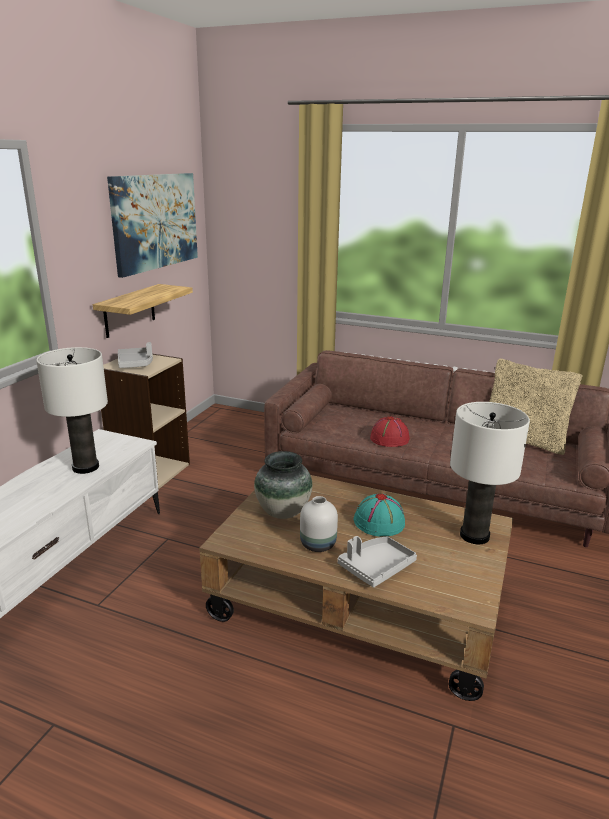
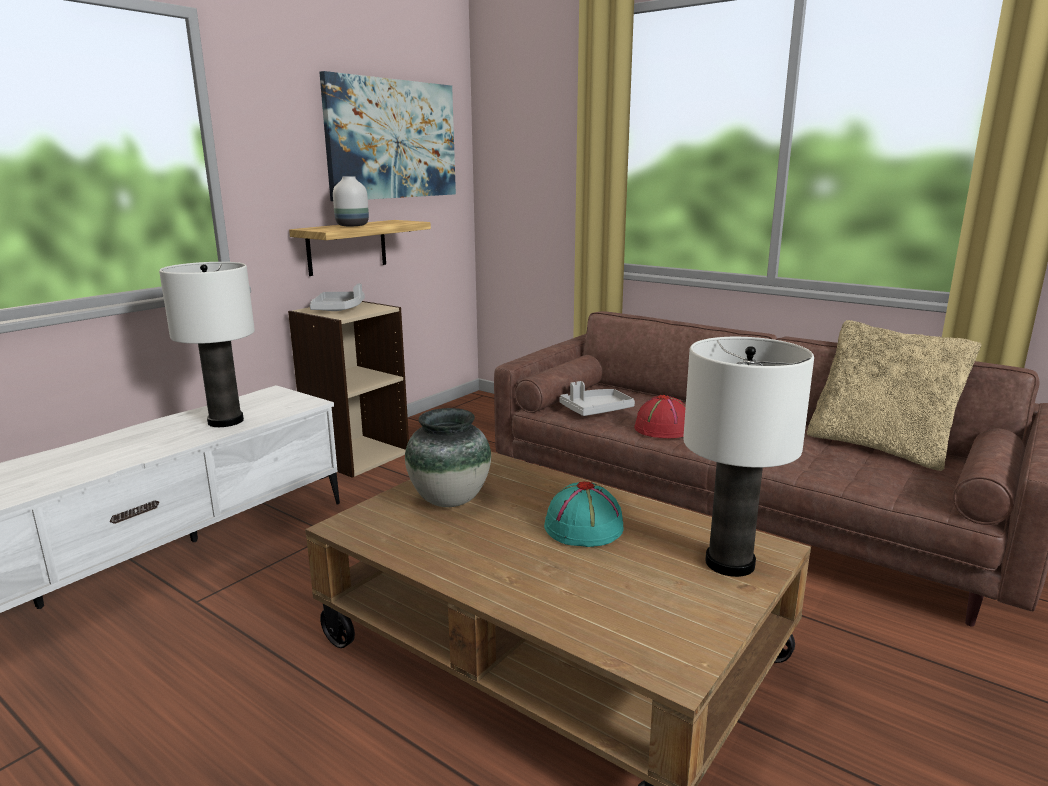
camera: 15 degrees right, 5 degrees down
white vase [300,496,338,552] -> white vase moved to [333,176,369,226]
grey tray [337,536,417,587] -> grey tray moved to [559,381,635,416]

